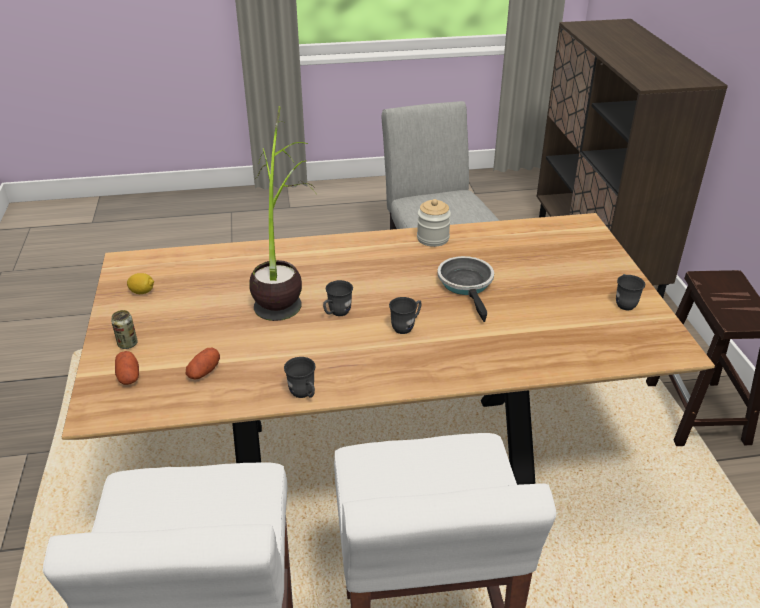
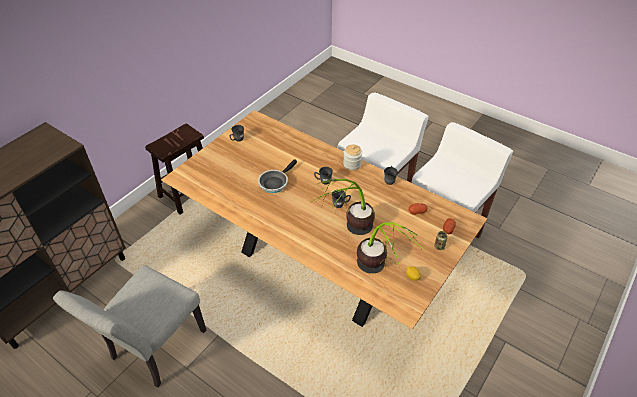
camera: 135 degrees left, 10 degrees up
jar [417,199,451,247] -> jar moved to [343,145,362,170]
none -> potted plant [357,222,422,274]

